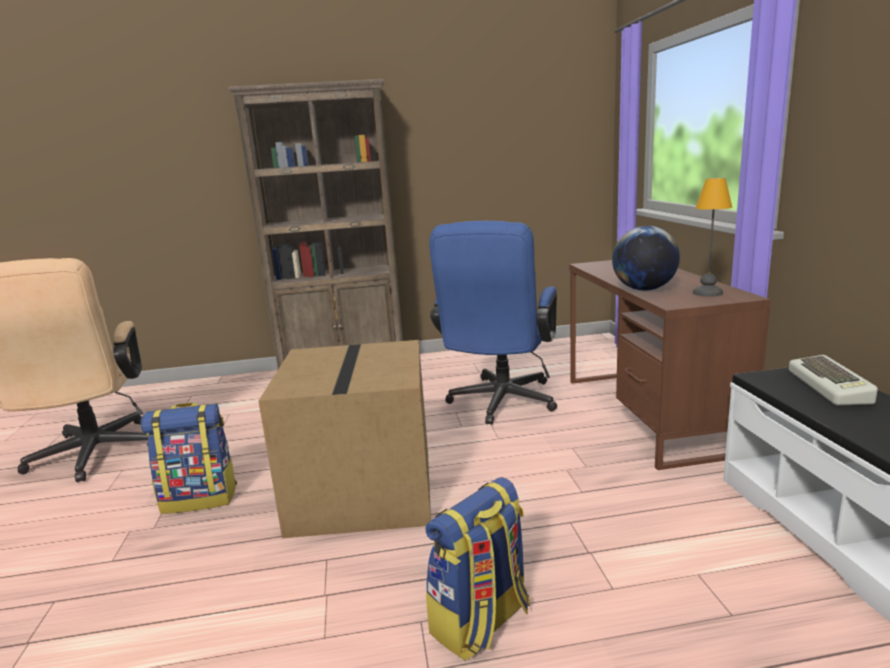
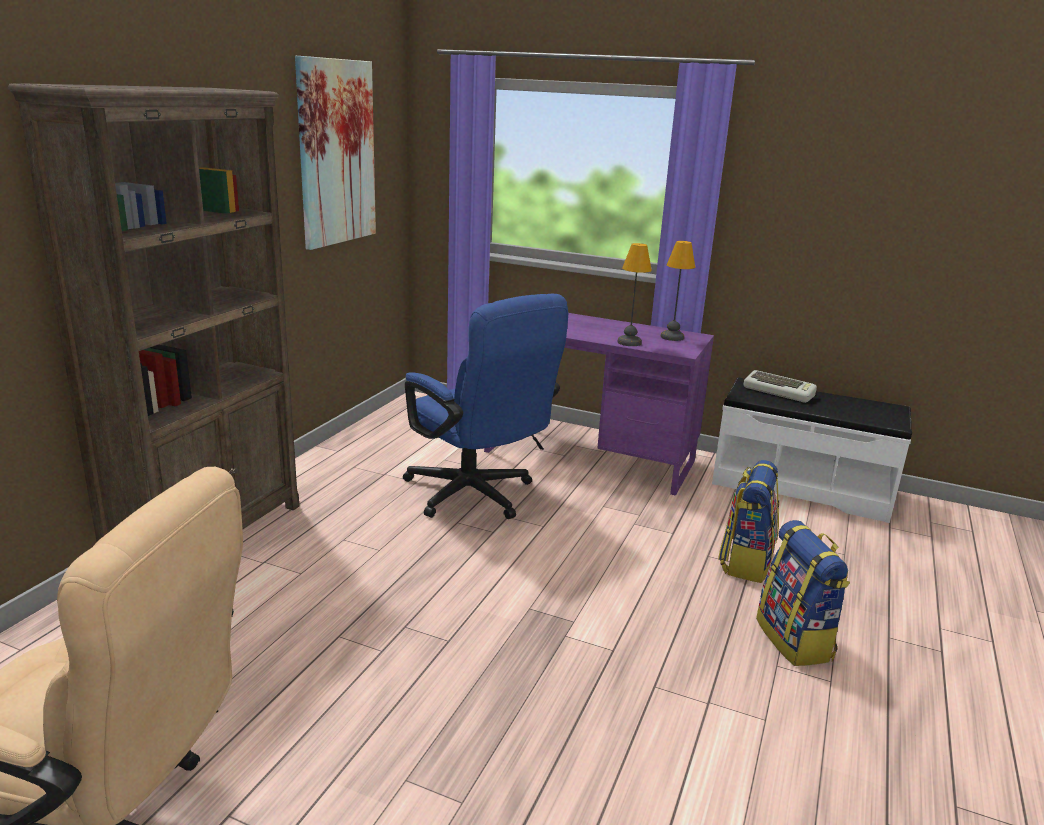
camera: 60 degrees left, 5 degrees up
backpack [141,403,237,514] -> backpack moved to [718,460,780,583]
cardboard box [259,340,431,538] -> none
brown desk [569,260,771,470] -> purple desk [484,313,714,496]
globe [612,226,680,291] -> table lamp [617,243,652,346]
none -> picture [295,56,376,250]

